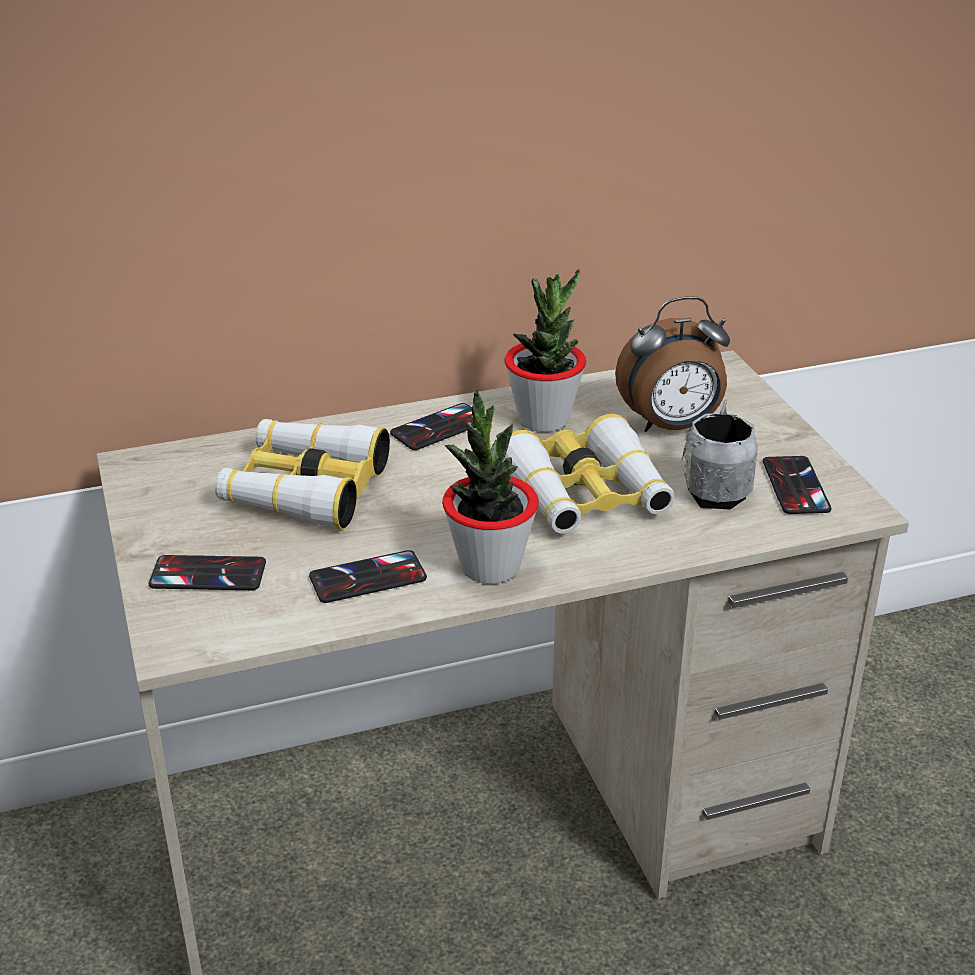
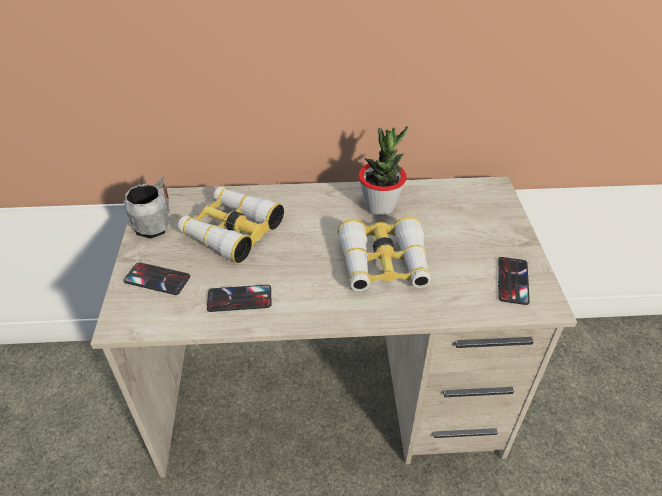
camera: 15 degrees right, 10 degrees up
phone [390,403,473,450] -> none
potted plant [442,388,539,584] -> none
alarm clock [615,296,730,432] -> none
grey mug [681,399,758,509] -> grey mug moved to [124,177,169,239]

